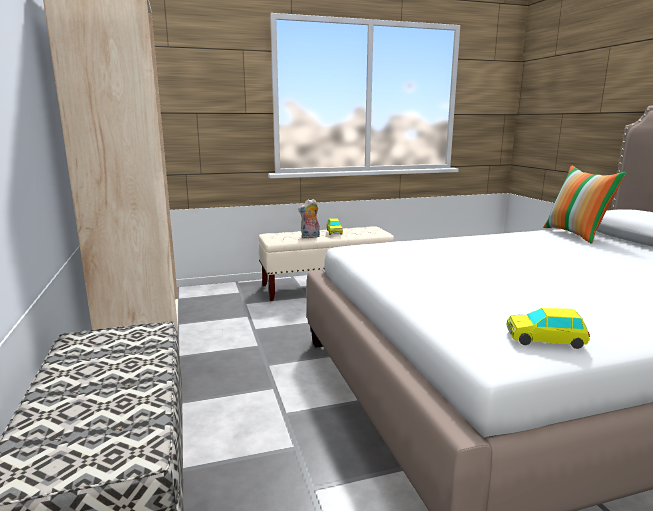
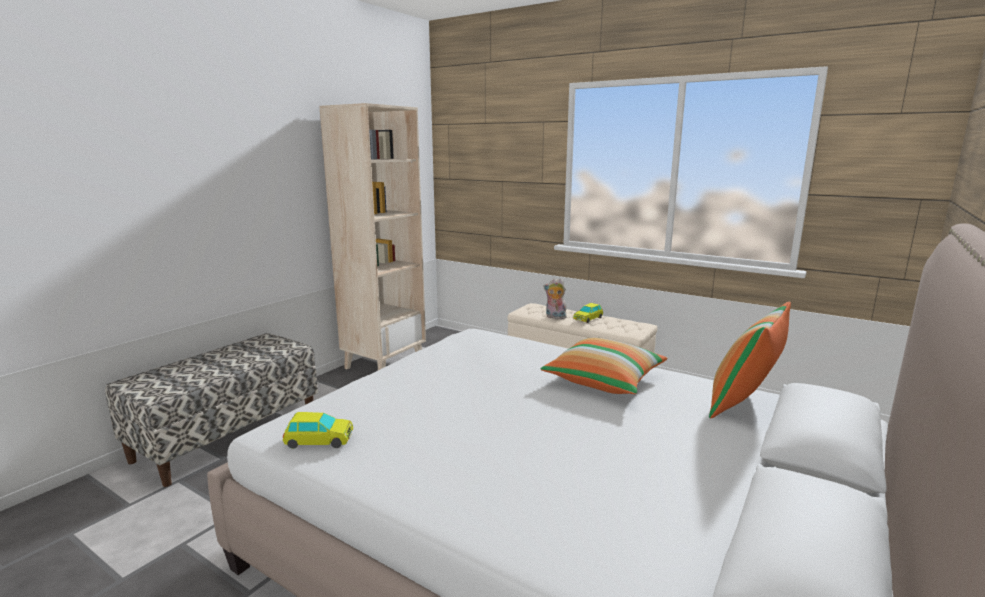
camera: 50 degrees right, 0 degrees up
toy car [507,308,590,349] -> toy car turned 120 degrees clockwise [282,412,353,449]
none -> pillow [540,337,667,394]

